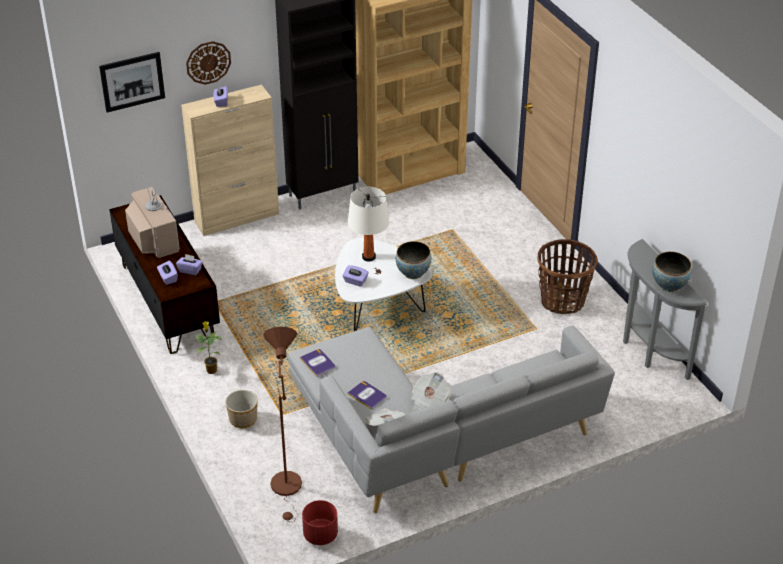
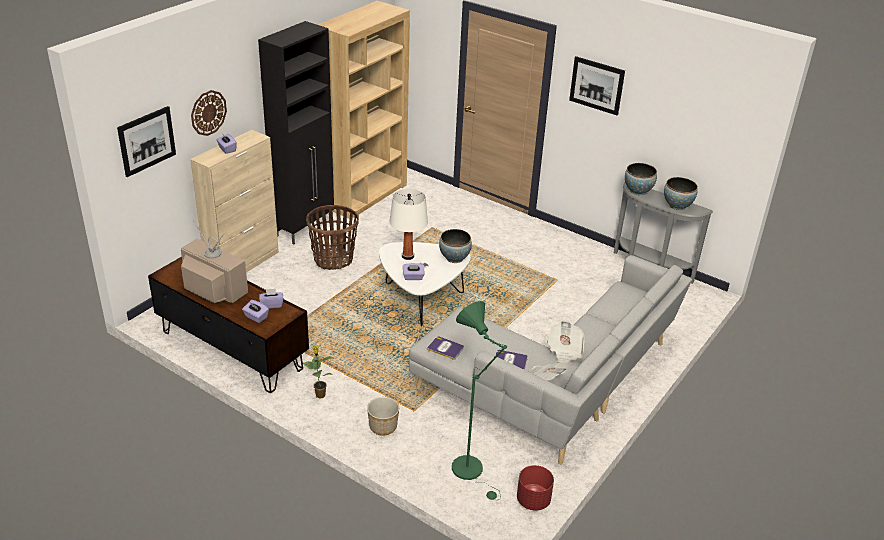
camera: 30 degrees left, 5 degrees down
brown floor lamp [263,327,302,520] -> green floor lamp [452,301,507,500]
basket [538,239,598,314] -> basket moved to [306,205,359,270]
none -> picture [569,56,625,115]
none -> bowl [625,163,657,195]

